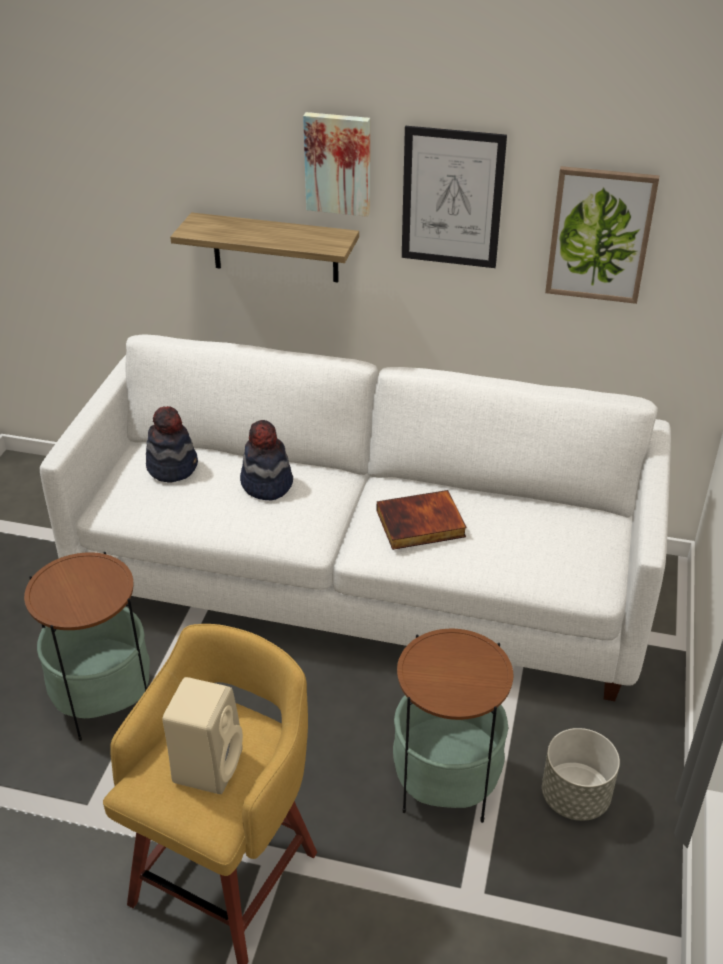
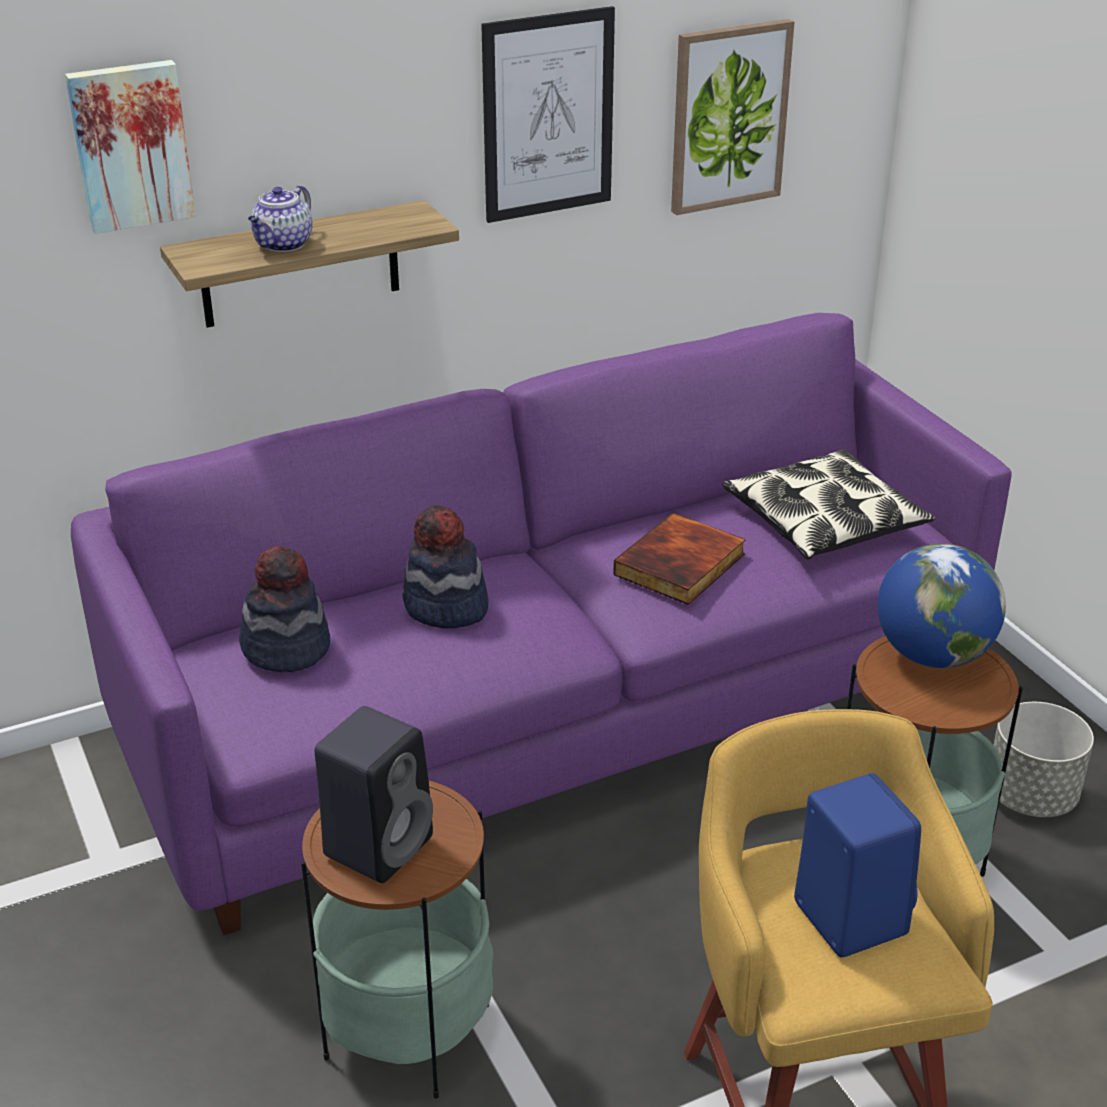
camera: 40 degrees left, 5 degrees down
white sofa [40,334,671,701] -> purple sofa [71,313,1012,935]
beige speaker [163,677,243,794] -> blue speaker [794,773,921,958]
picture [303,112,370,217] -> picture moved to [65,60,196,234]
none -> teapot [248,185,313,252]
none -> black speaker [315,706,433,883]
none -> pillow [722,449,935,560]
none -> globe [877,543,1006,668]

